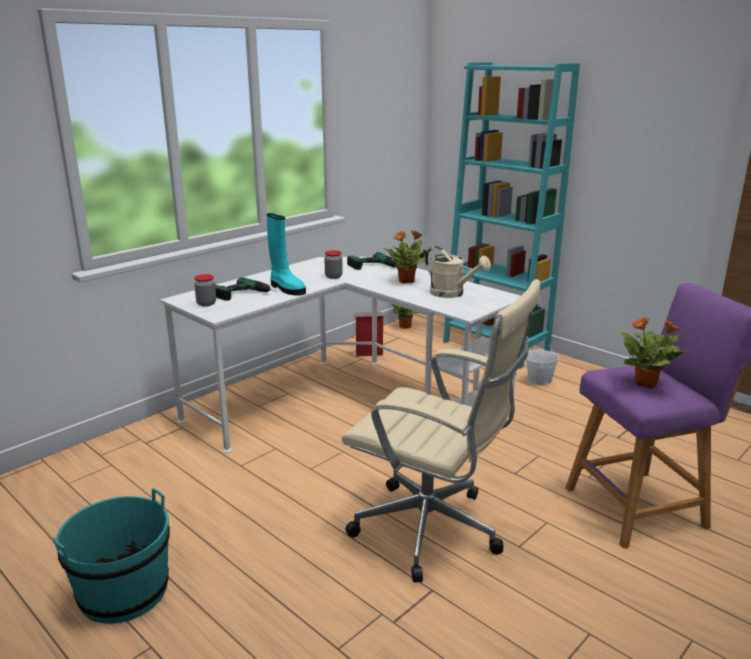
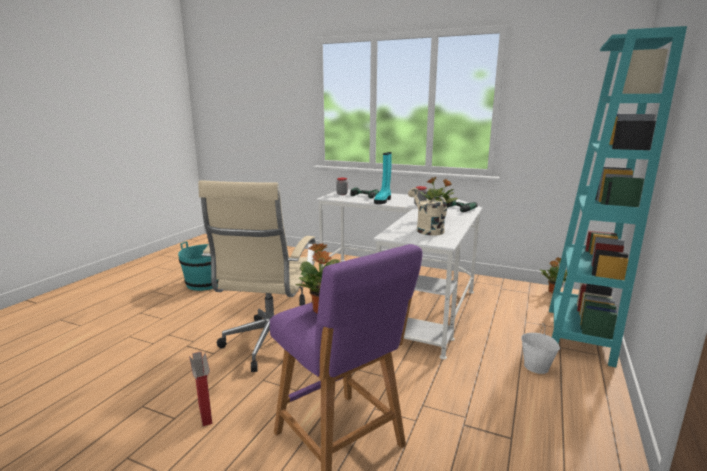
camera: 70 degrees right, 5 degrees down
cardboard box [353,312,387,356] -> cardboard box moved to [189,351,212,426]
beige watering can [425,246,491,298] -> beige watering can turned 135 degrees clockwise [408,188,447,236]

